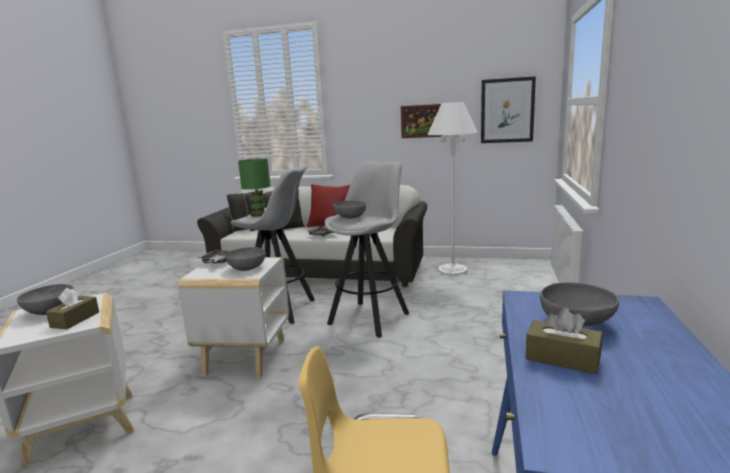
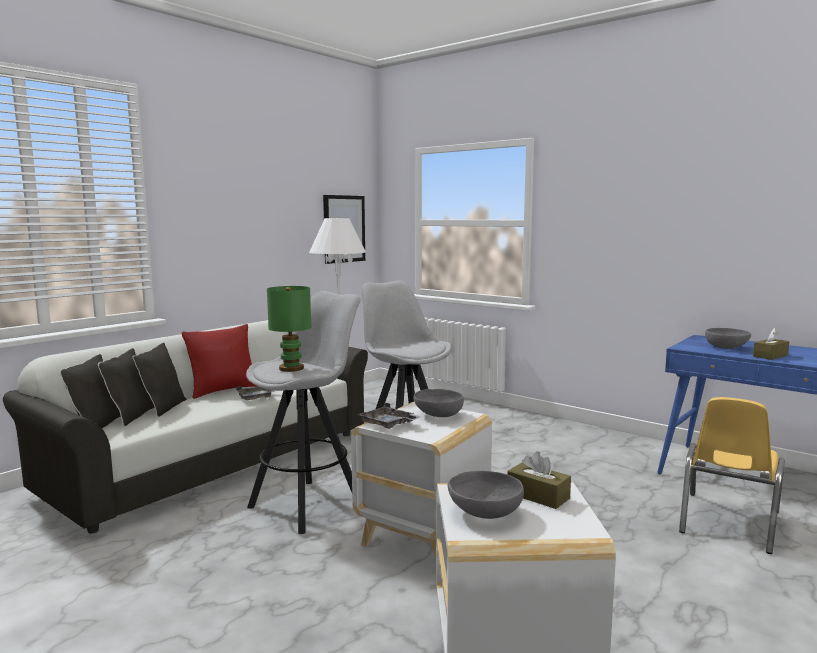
camera: 65 degrees left, 5 degrees down
grey bowl [333,200,366,218] -> none
picture [401,104,442,138] -> none

